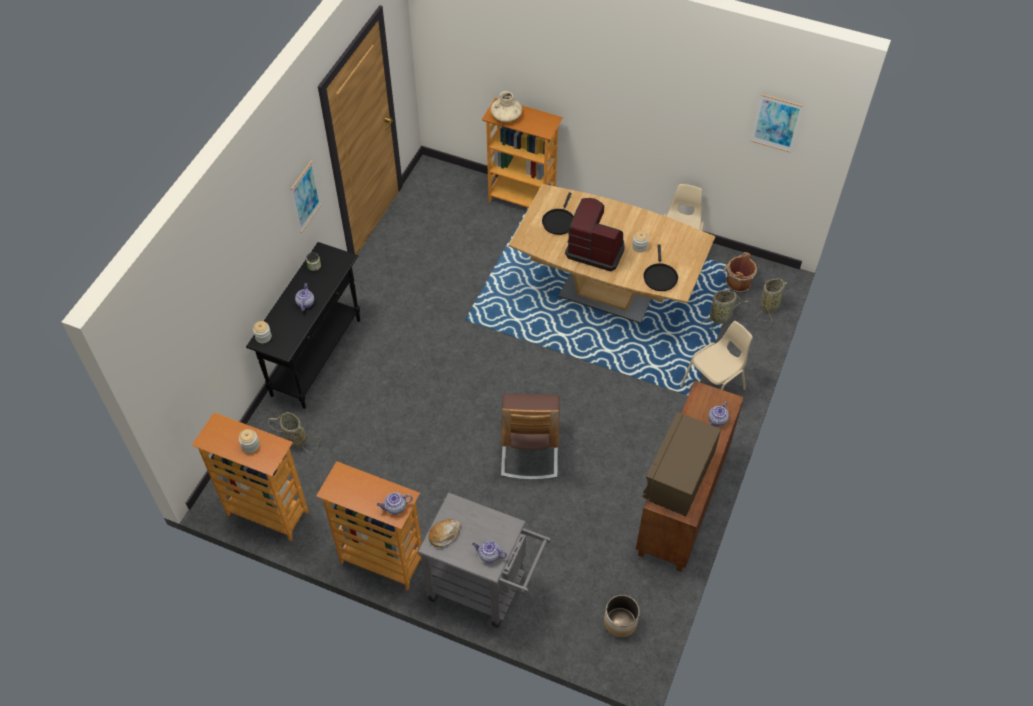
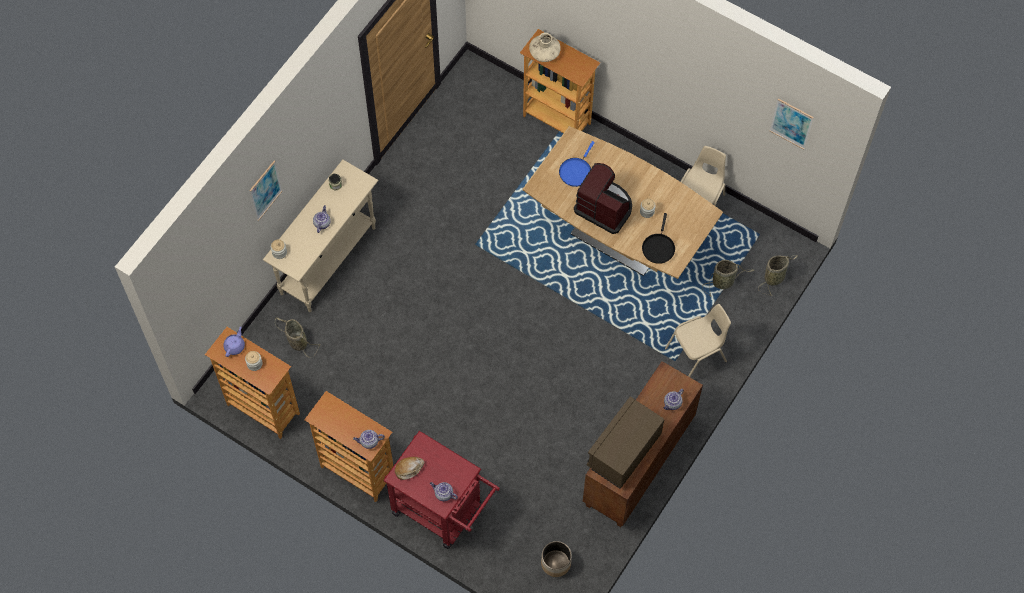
camera: 10 degrees right, 10 degrees up
black console table [246,242,360,409] -> beige console table [263,159,378,312]
picture [291,161,321,233] -> picture moved to [249,161,282,221]
grey cart [417,492,551,628] -> red cart [383,431,500,549]
chair [501,394,560,480] -> none
black frying pan [542,192,573,235] -> blue frying pan [559,141,595,187]
brown bucket [723,252,757,293] -> none
none -> purple teapot [223,327,245,357]

